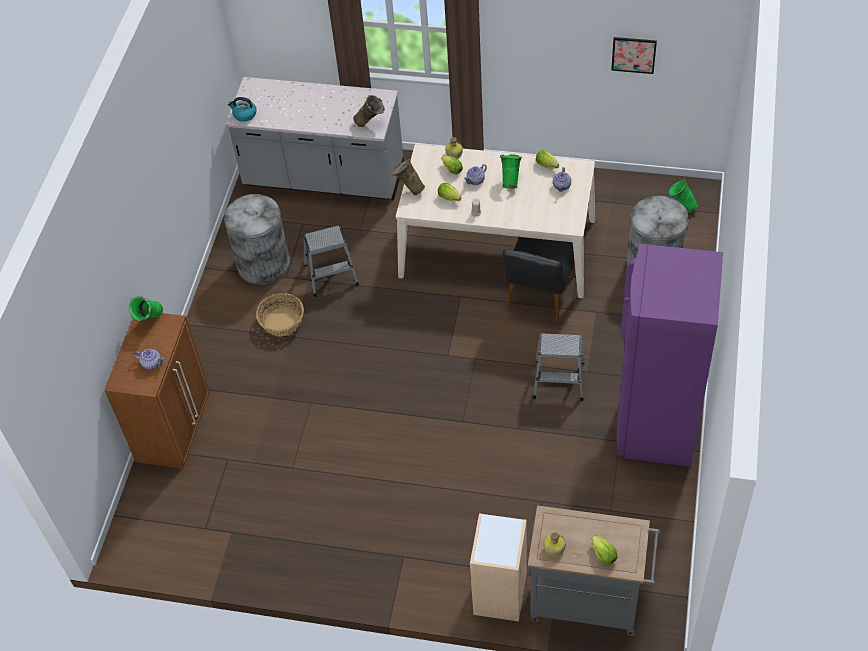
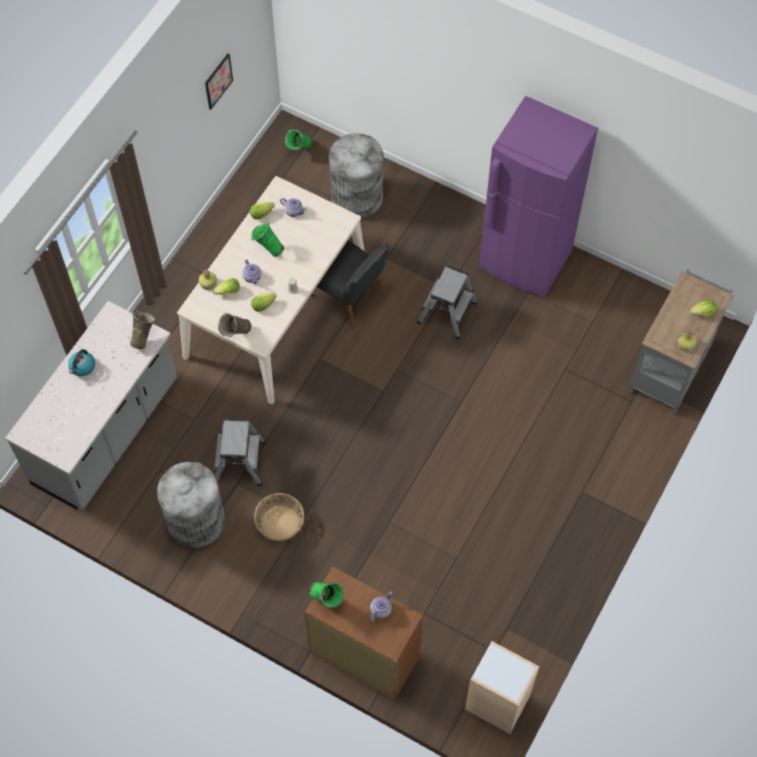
camera: 75 degrees left, 10 degrees up
kettle [228,97,257,122] -> kettle moved to [68,349,95,376]
bookcase [470,513,527,622] -> bookcase moved to [465,641,539,734]

